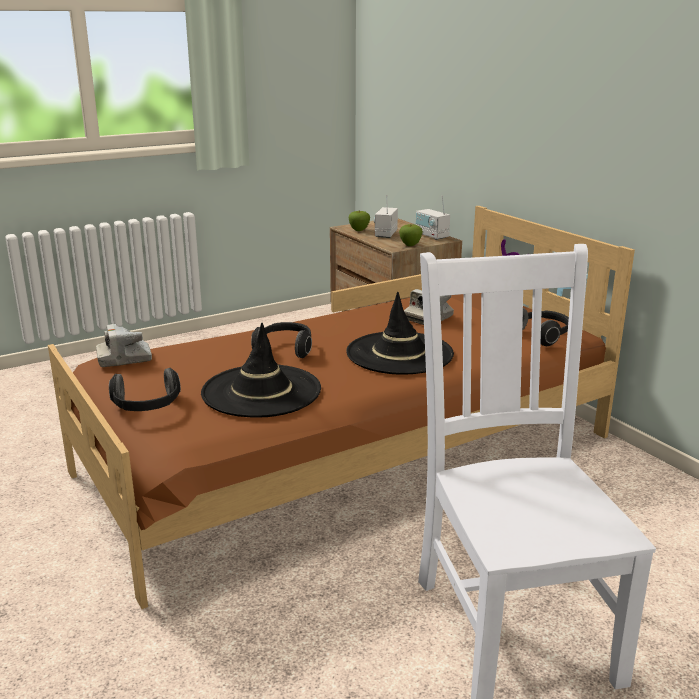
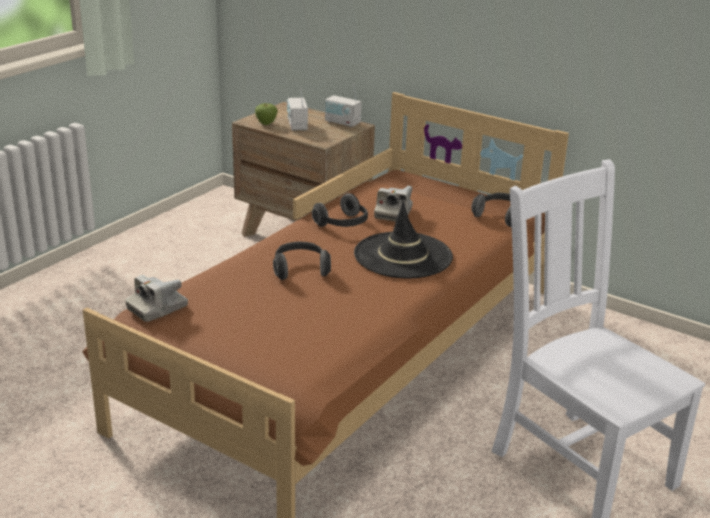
camera: 25 degrees left, 5 degrees up
headphones [109,368,181,411] -> headphones moved to [312,193,368,227]
black hat [201,323,321,418] -> none
apple [399,224,423,246] -> none

